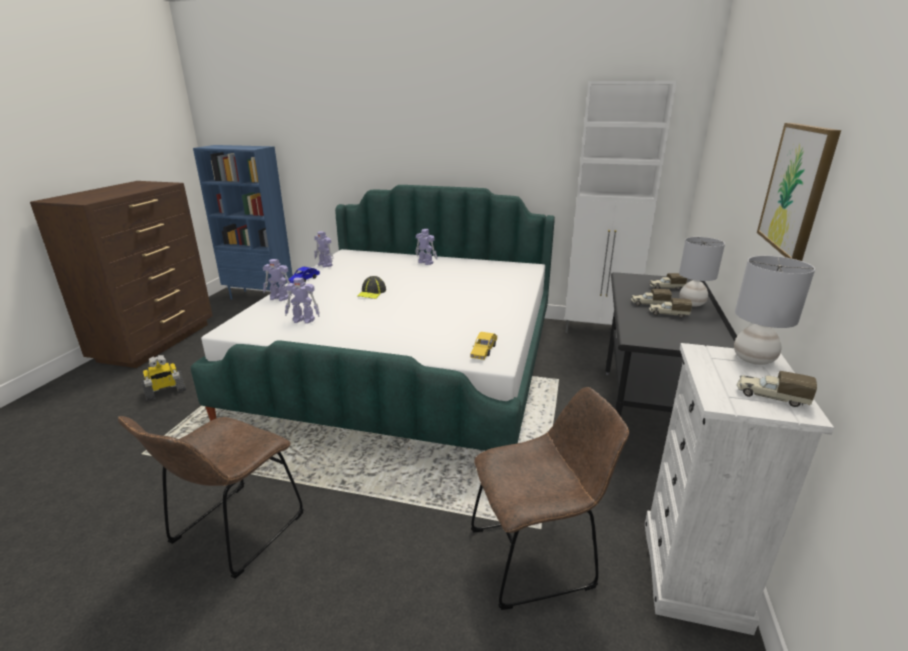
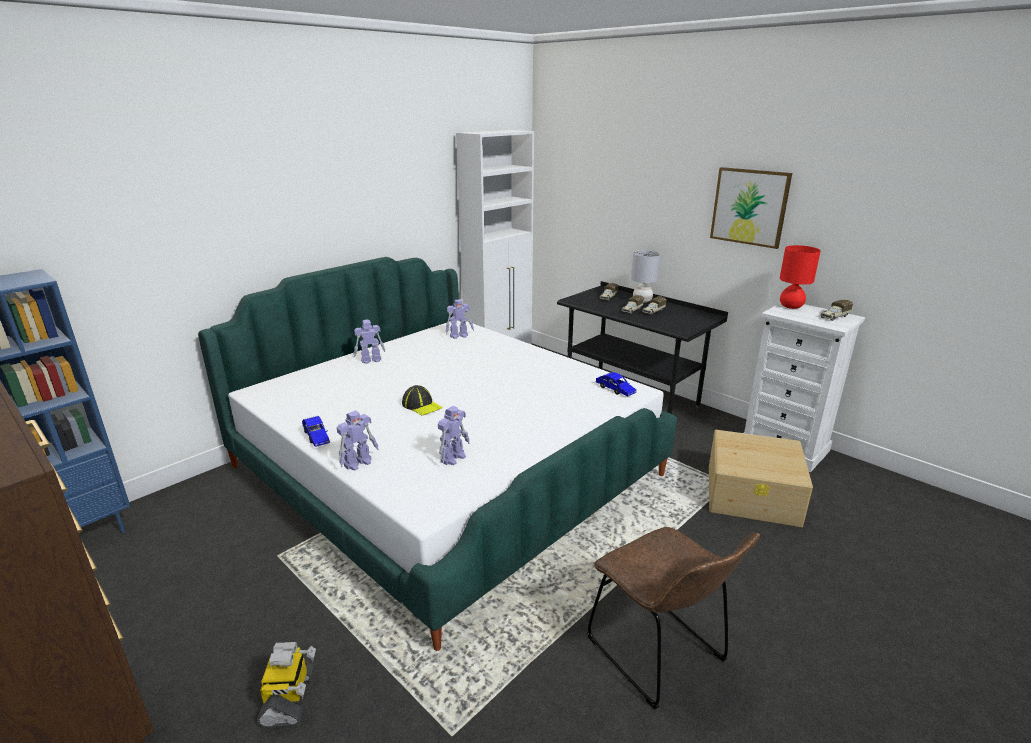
camera: 60 degrees left, 0 degrees up
toy robot [314,231,333,267] -> toy robot moved to [446,299,474,339]
yellow toy car [470,332,497,360] -> blue toy car [596,372,636,396]
brown chair [471,387,629,610] -> beige storage box [709,430,813,527]
grey table lamp [734,256,815,365] -> red table lamp [780,245,821,309]

